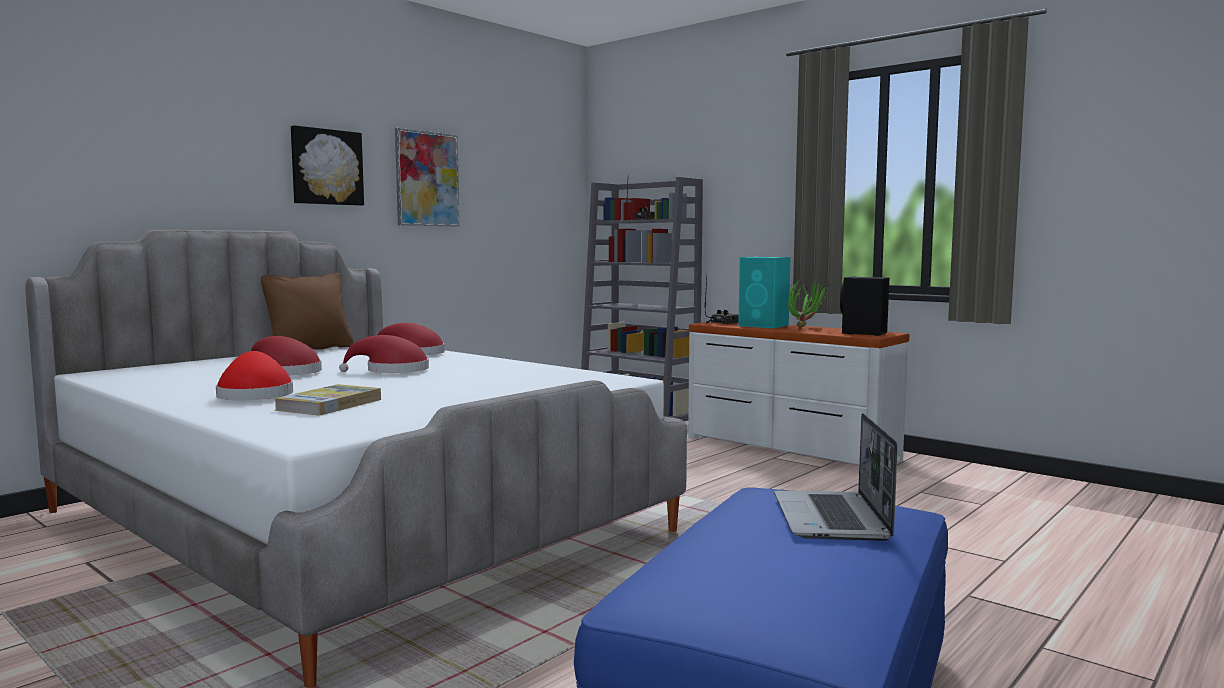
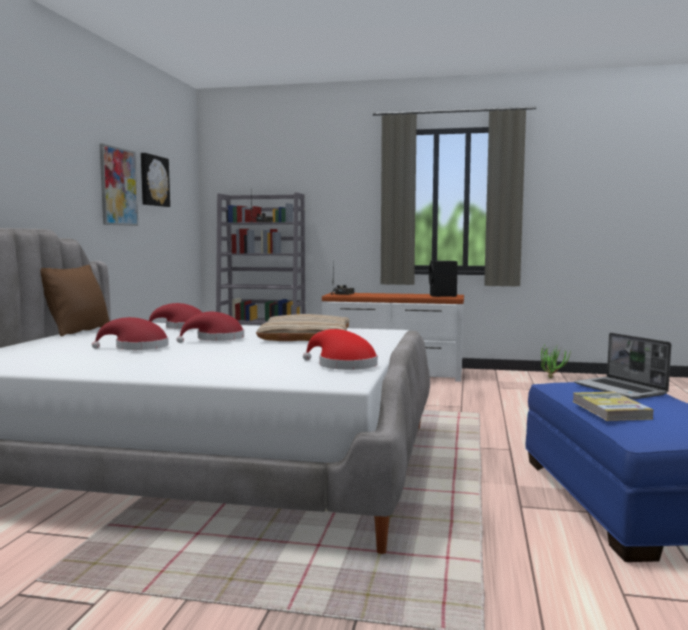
camera: 30 degrees left, 0 degrees up
red hat [216,351,293,401] -> red hat moved to [303,329,378,370]
book [274,384,381,416] -> book moved to [572,392,653,421]
picture [291,125,364,206] -> picture moved to [141,153,170,207]
turquoise speaker [738,257,790,328] -> none
potted plant [787,279,827,328] -> potted plant moved to [541,346,571,379]
none -> beige pillow [256,314,349,341]

